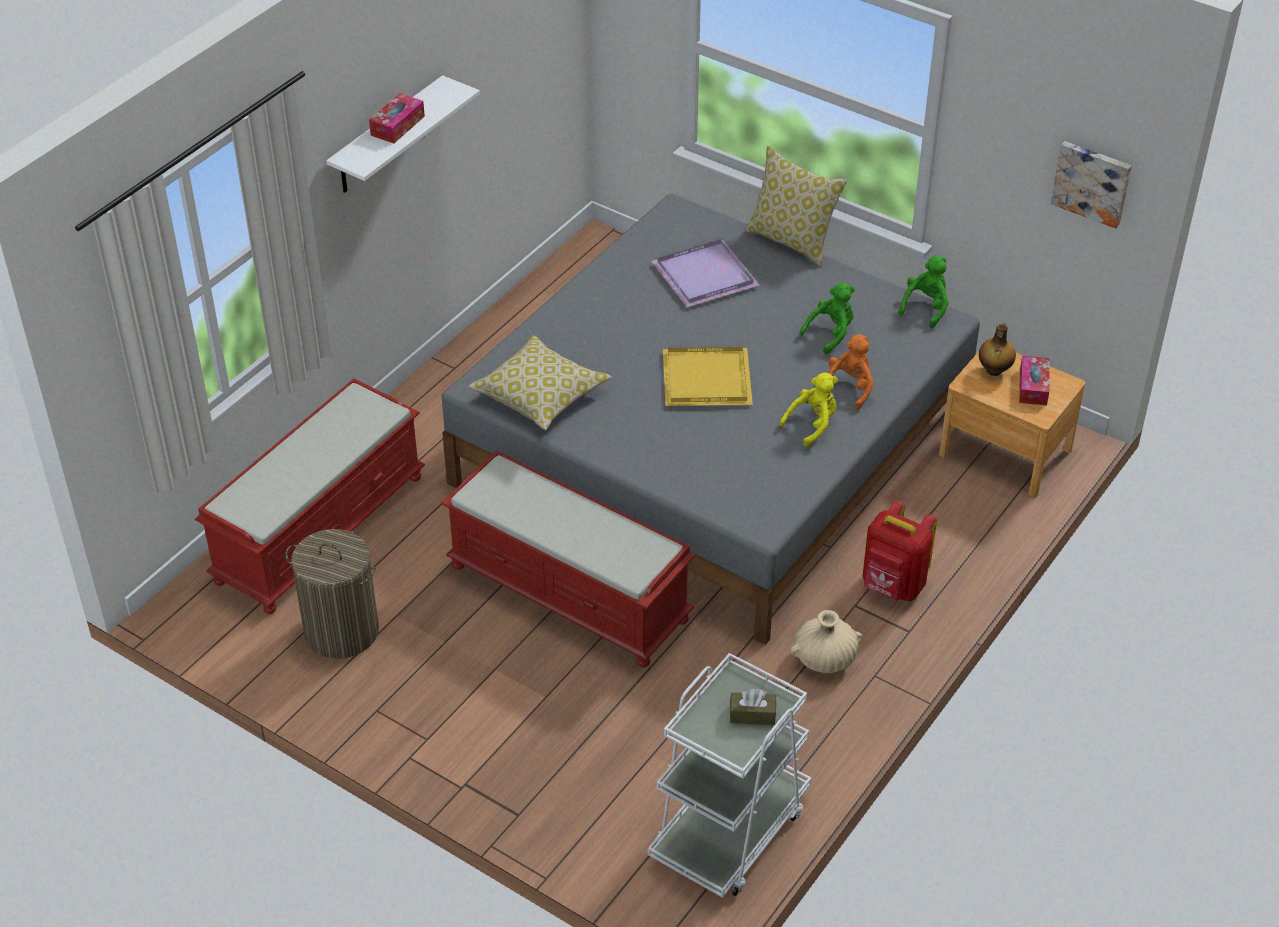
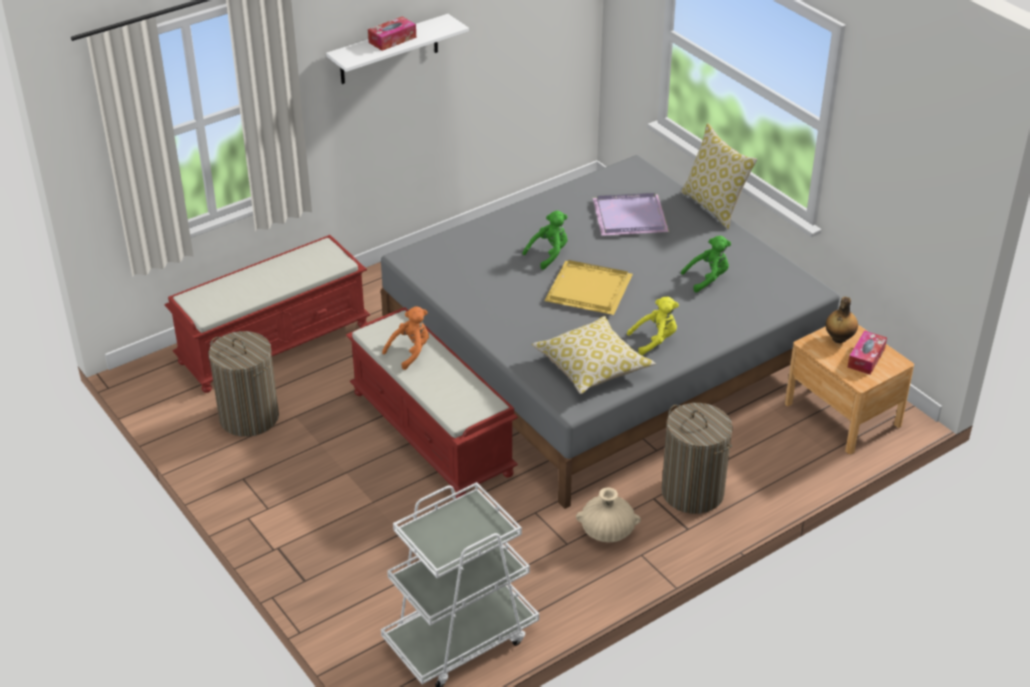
camera: 20 degrees right, 5 degrees down
pillow [468,335,612,430] -> pillow moved to [532,316,656,394]
brown tissue box [730,689,776,725] -> none
orange plush toy [828,334,873,410] -> orange plush toy moved to [382,306,429,370]
red backpack [863,501,937,601] -> laundry basket [662,403,733,514]
green plush toy [898,255,949,328] -> green plush toy moved to [523,210,568,270]
picture [1051,141,1132,228] -> none

